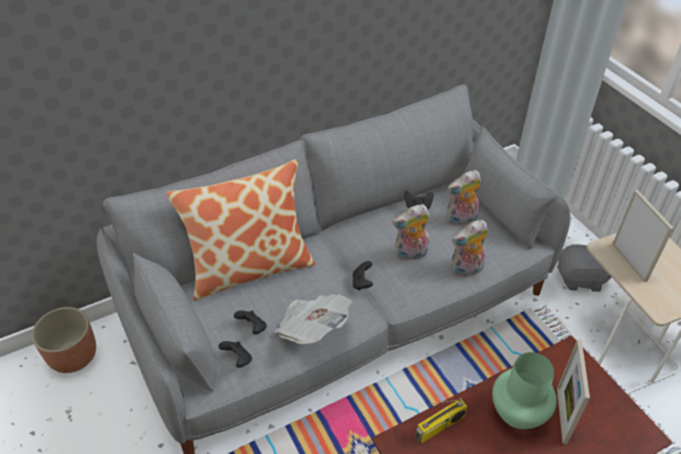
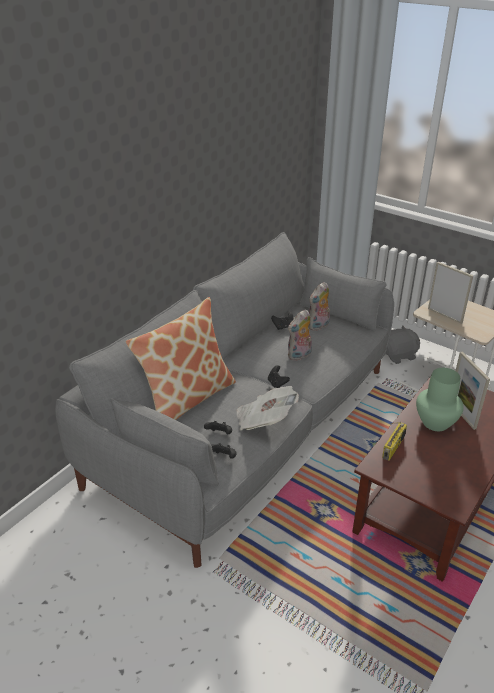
camera: 25 degrees left, 10 degrees down
planter [32,307,96,373] -> none
plush toy [451,220,488,278] -> none

